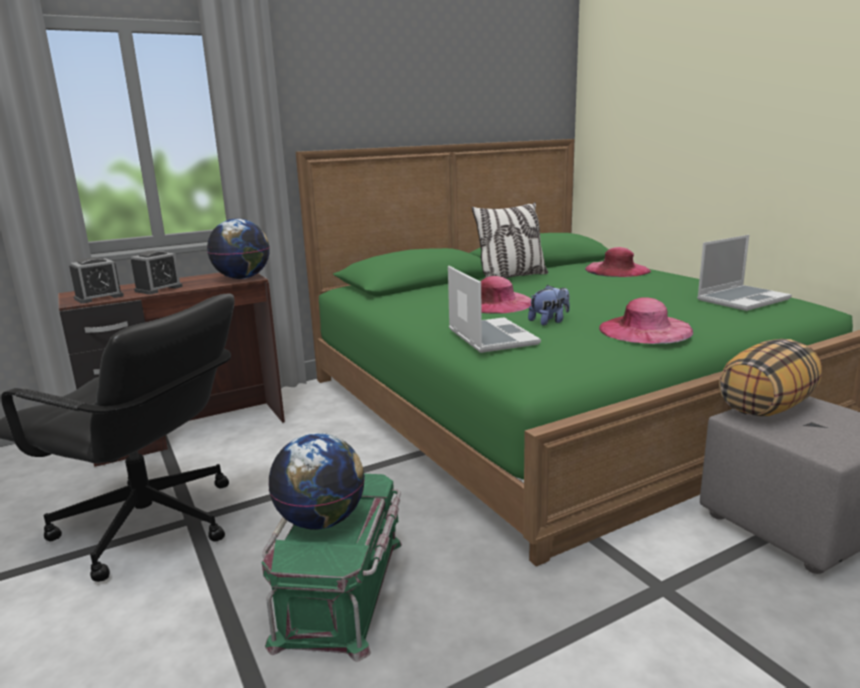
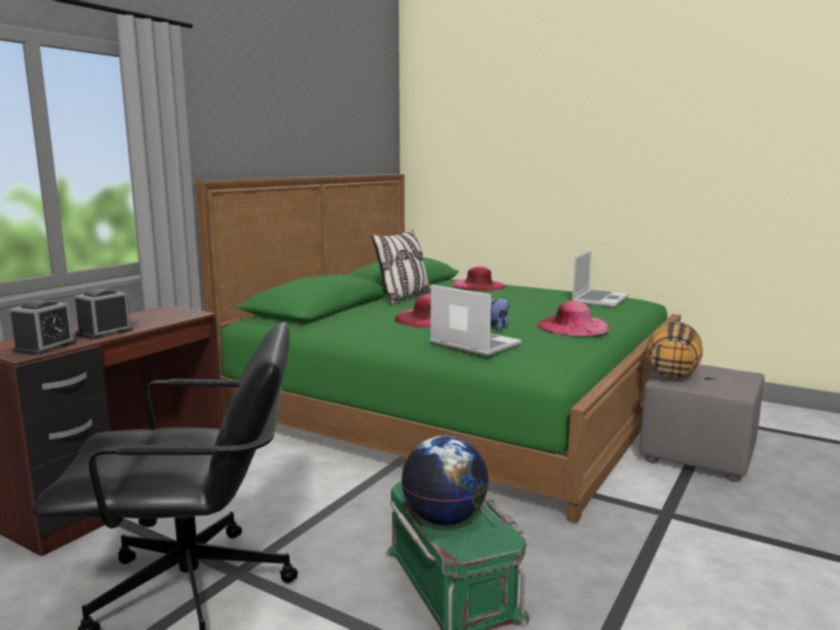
camera: 30 degrees left, 5 degrees down
alarm clock [131,250,183,295] -> alarm clock turned 150 degrees counterclockwise [75,289,133,339]
globe [207,219,270,279] -> none

